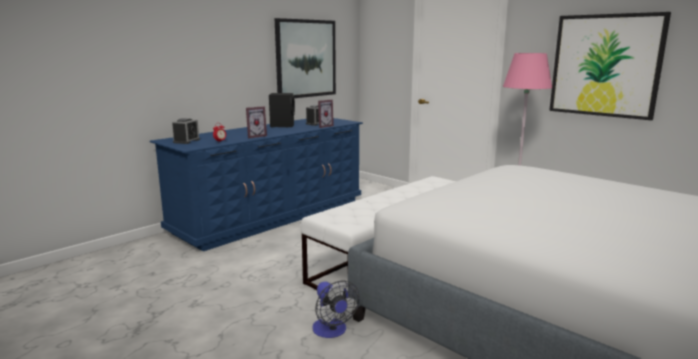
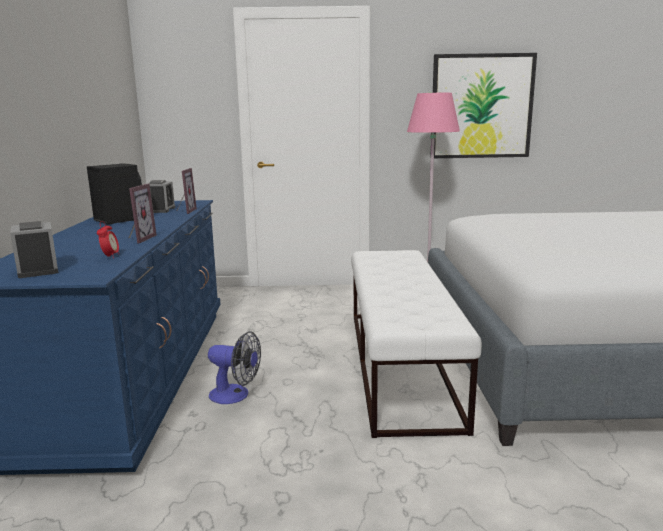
camera: 45 degrees left, 0 degrees up
picture [275,18,336,98] -> none
fan [313,280,360,338] -> fan moved to [208,331,261,404]

